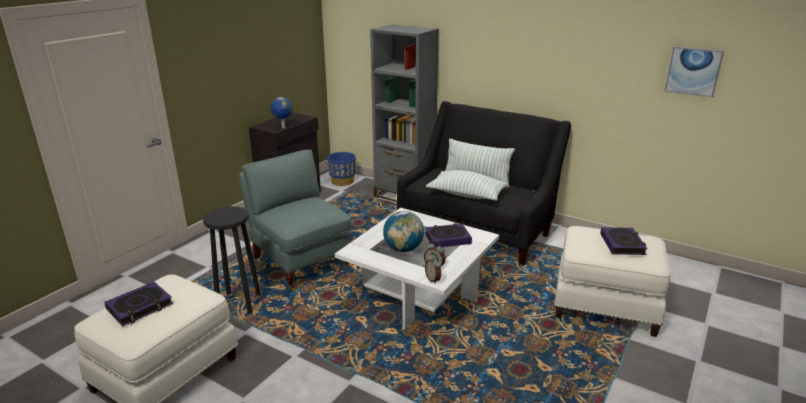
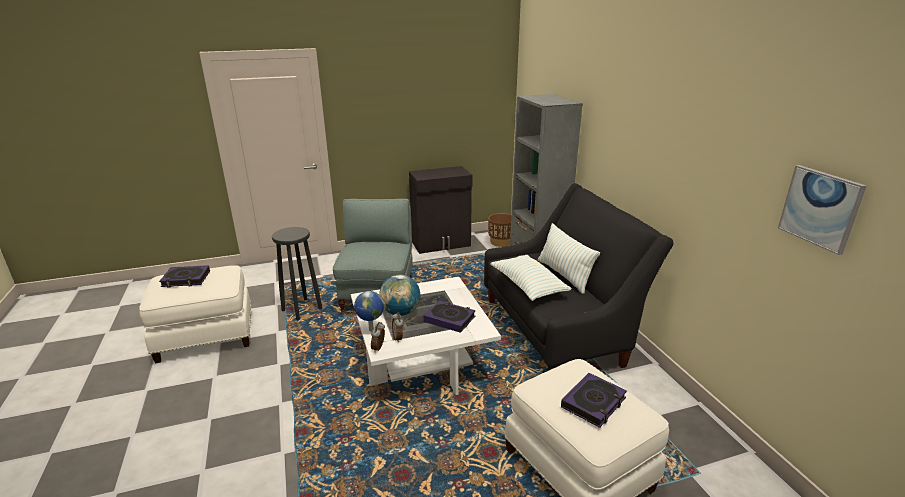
camera: 40 degrees right, 0 degrees up
globe [271,97,293,129] -> globe moved to [354,291,384,331]
blue planter [327,152,356,186] -> brown planter [488,213,511,247]

